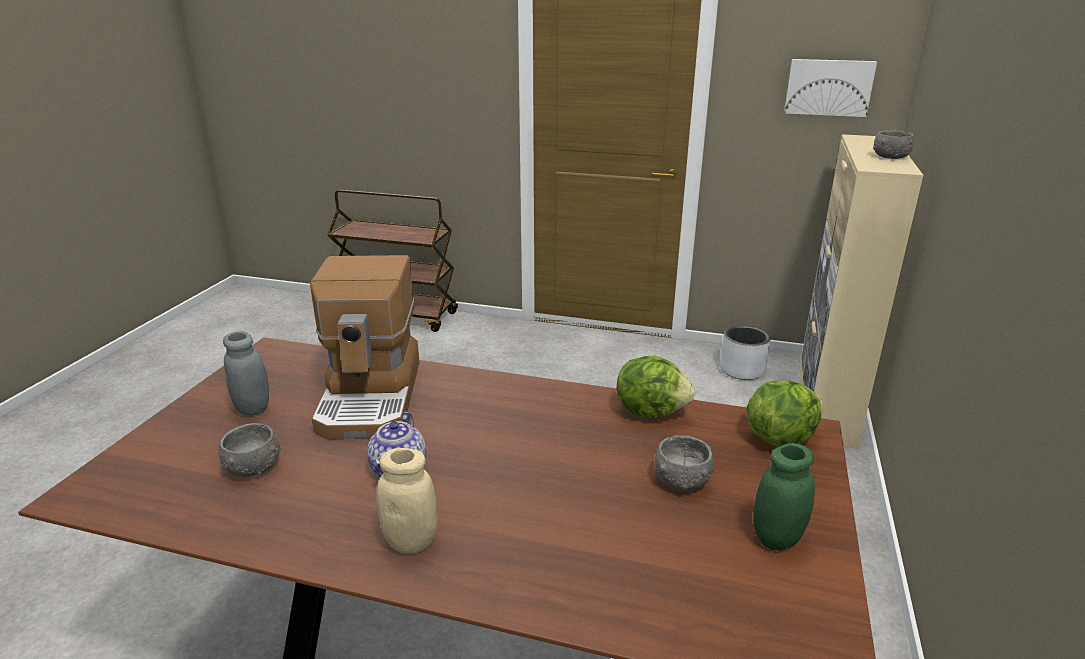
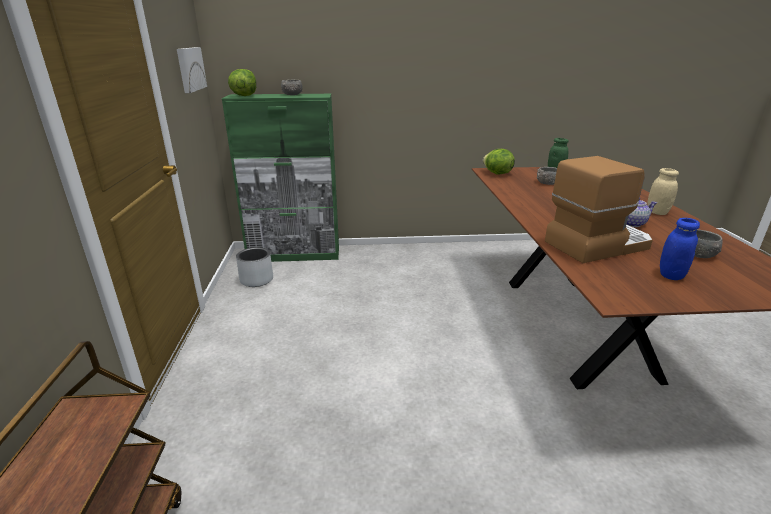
camera: 110 degrees left, 0 degrees up
grey jar [223,331,269,416] -> blue jar [660,218,700,280]
lettuce [617,355,695,418] -> lettuce moved to [228,69,256,96]
beige cabinet [800,134,923,449] -> green cabinet [222,94,339,262]

